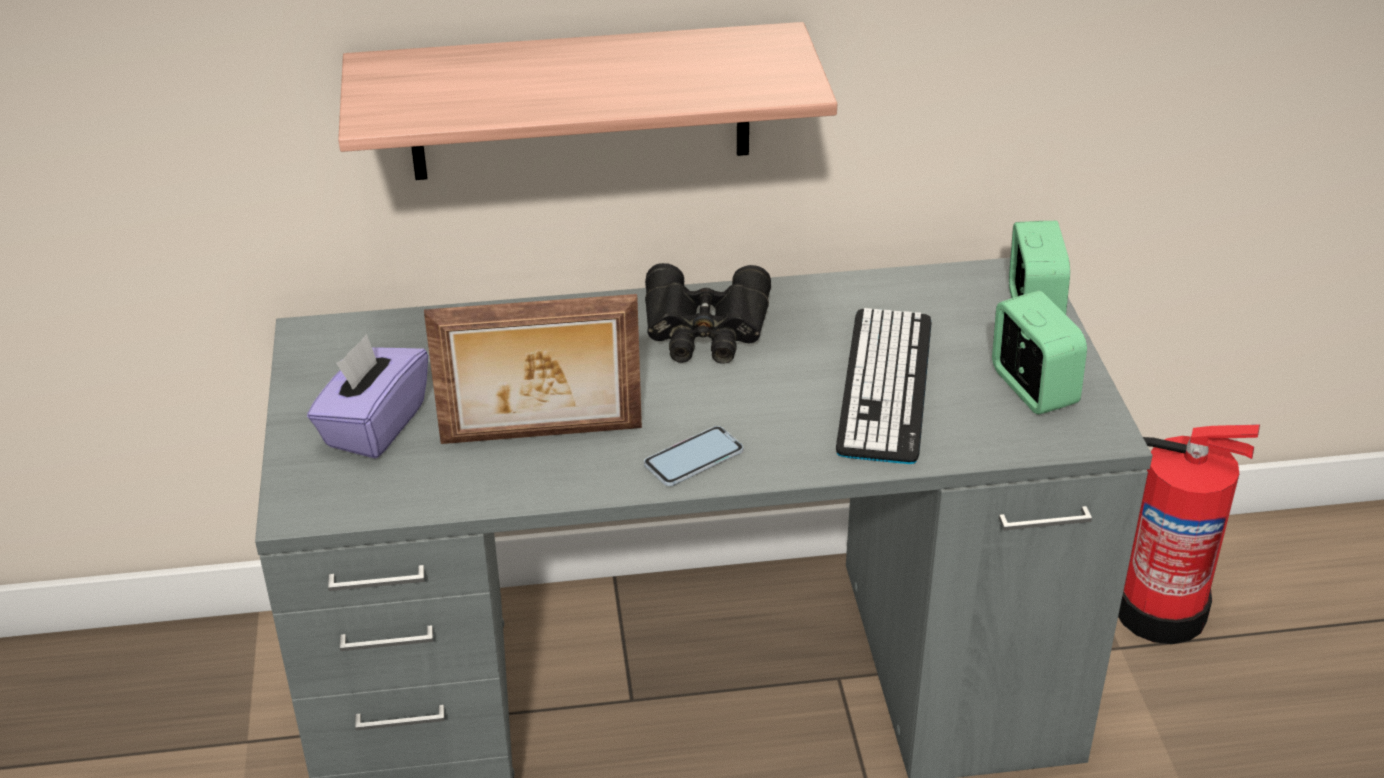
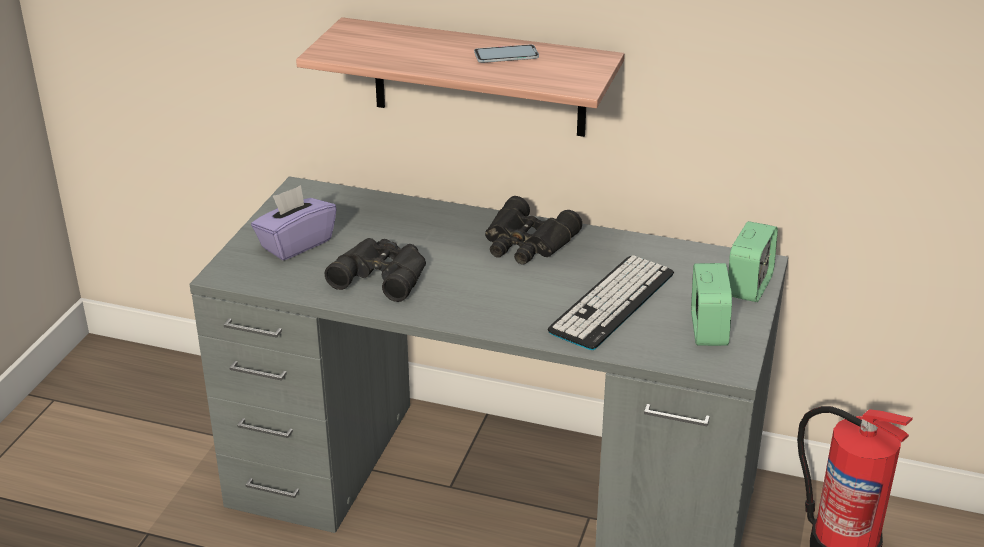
camera: 25 degrees right, 5 degrees down
picture frame [424,294,642,444] -> black binoculars [325,238,426,302]
phone [644,426,743,486] -> phone moved to [474,44,539,63]

